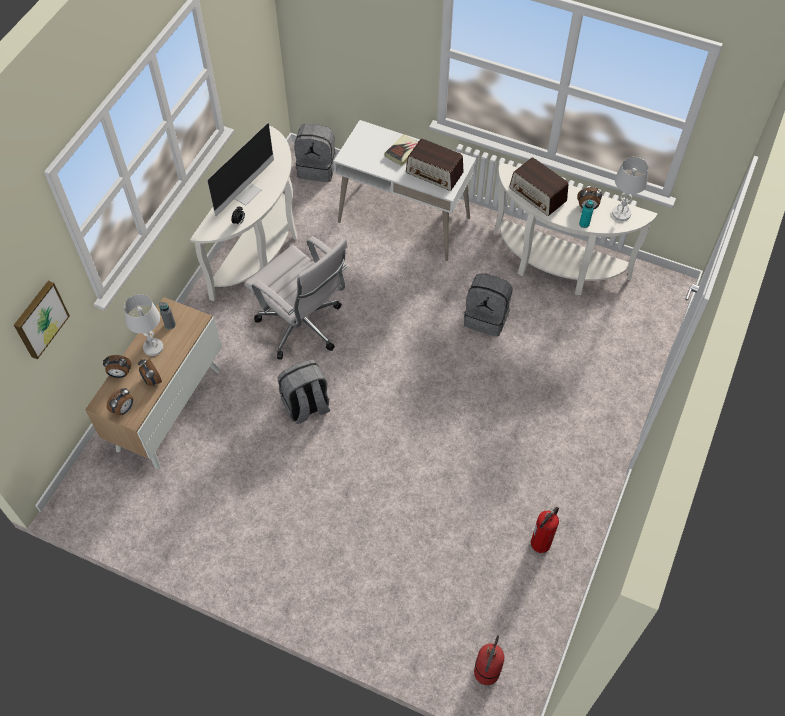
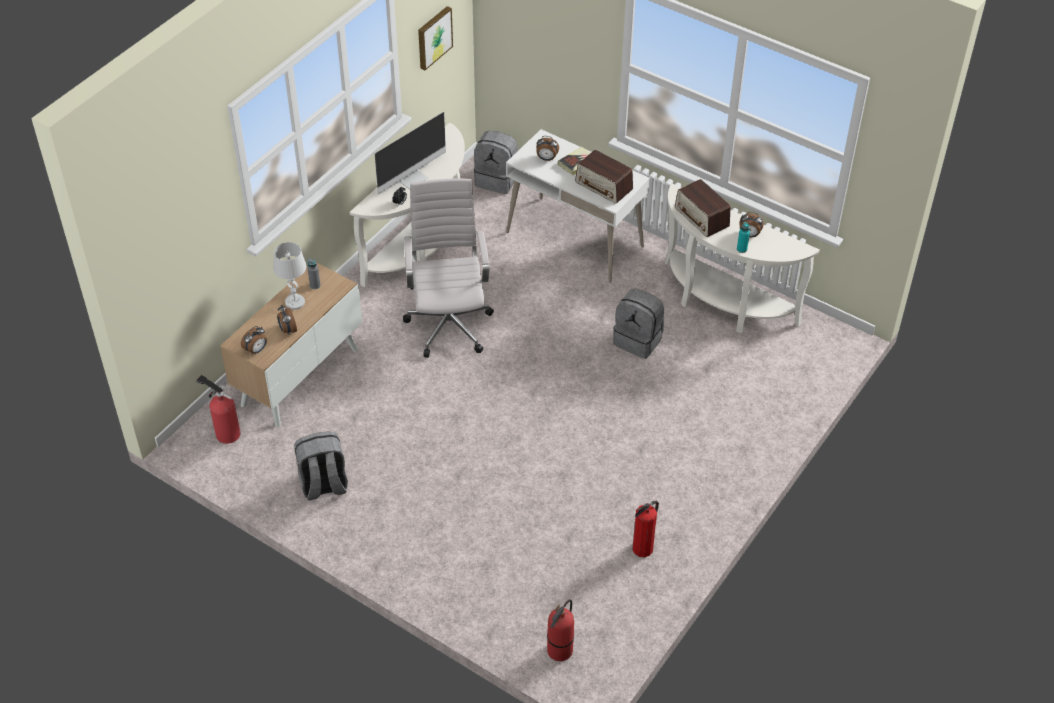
camera: 10 degrees right, 10 degrees down
picture [14,281,70,360] -> picture moved to [418,6,453,70]
alarm clock [103,355,132,378] -> alarm clock moved to [536,136,559,161]
white office chair [244,236,348,360] -> white office chair turned 150 degrees counterclockwise [403,178,494,358]
grey backpack [278,360,330,424] -> grey backpack moved to [294,431,348,500]
white table lamp [612,157,648,221] -> none
none -> fire extinguisher [196,375,241,444]

